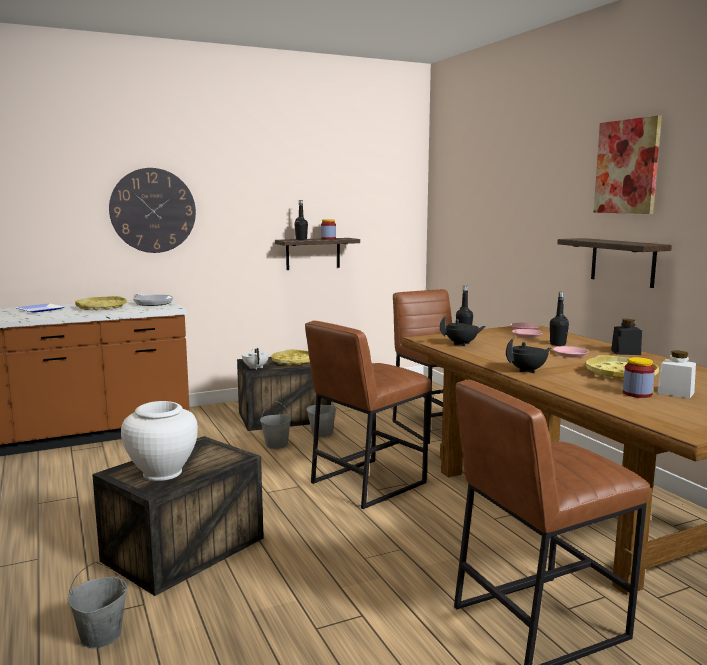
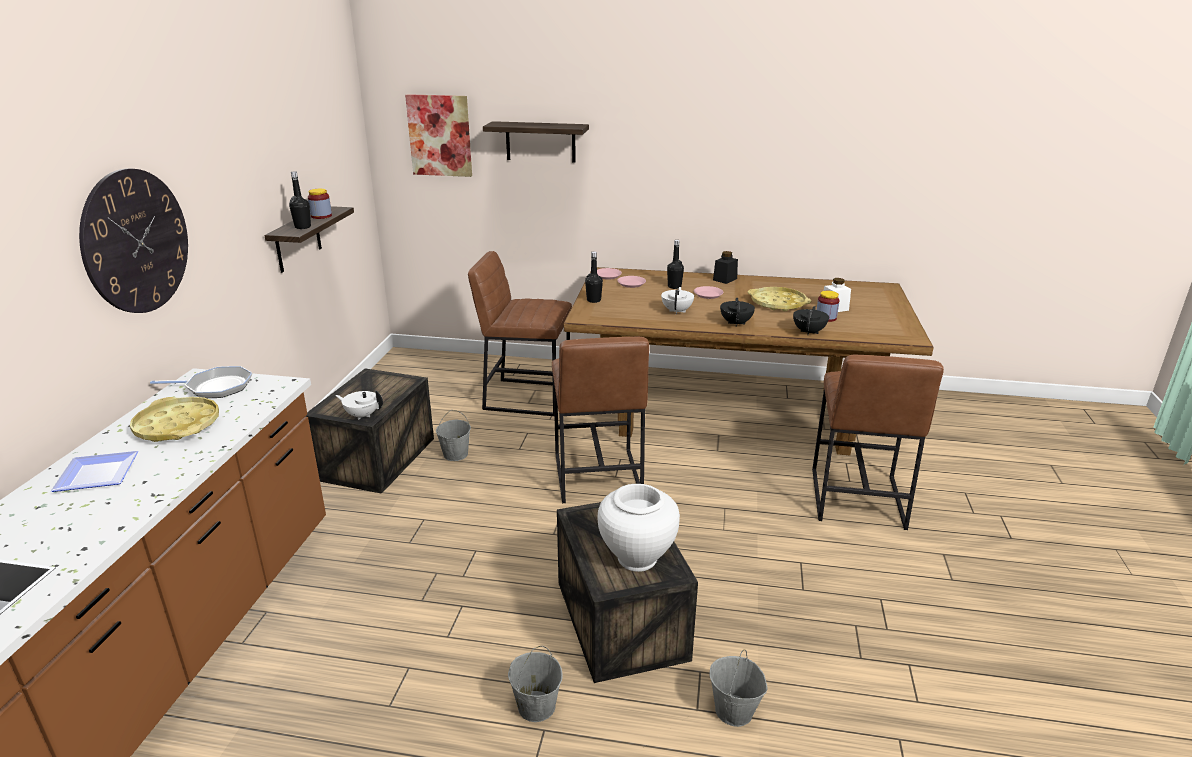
camera: 55 degrees left, 15 degrees up
grey bucket [260,401,292,449] -> grey bucket moved to [508,646,563,722]
yellow tray [272,349,310,365] -> none
black teapot [440,316,486,346] -> black teapot moved to [793,306,829,335]
shelf [557,238,672,288] -> shelf moved to [483,121,589,163]
picture [594,115,662,214] -> picture moved to [405,94,472,177]
none -> white teapot [661,287,694,314]

